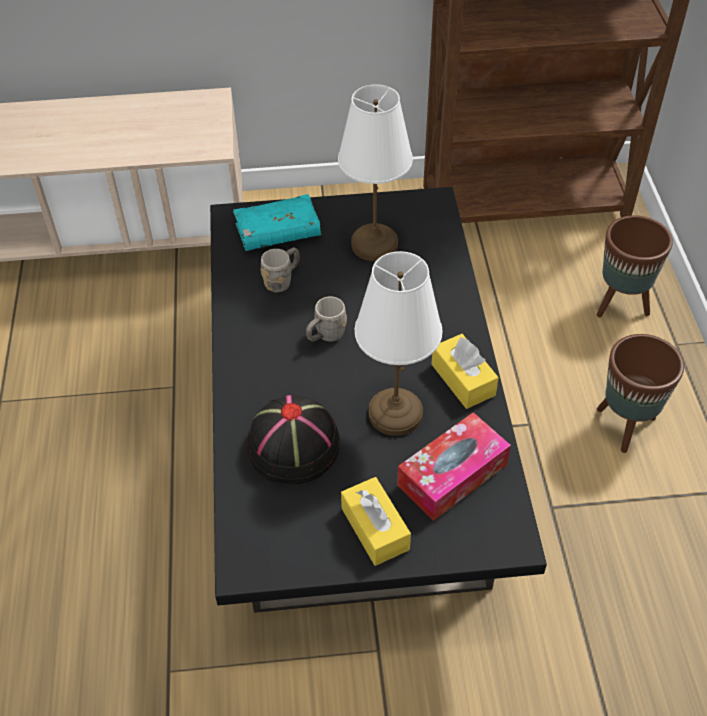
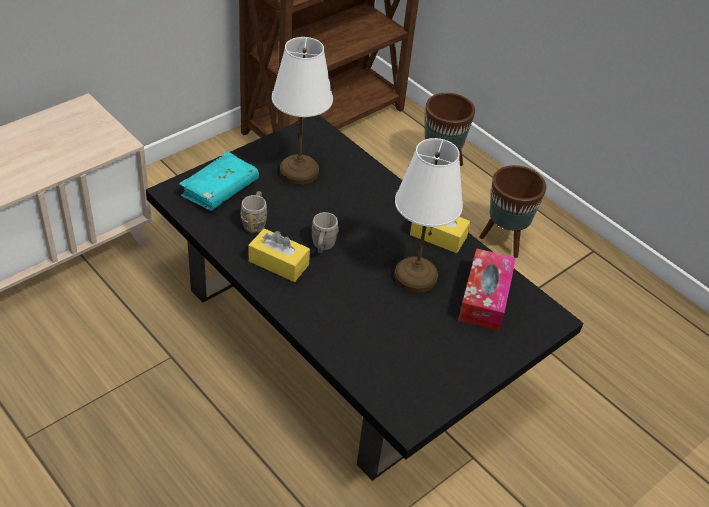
camera: 40 degrees left, 5 degrees down
black hat [247,395,340,484] -> none
yellow tissue box [341,477,411,566] -> yellow tissue box moved to [249,228,310,282]

